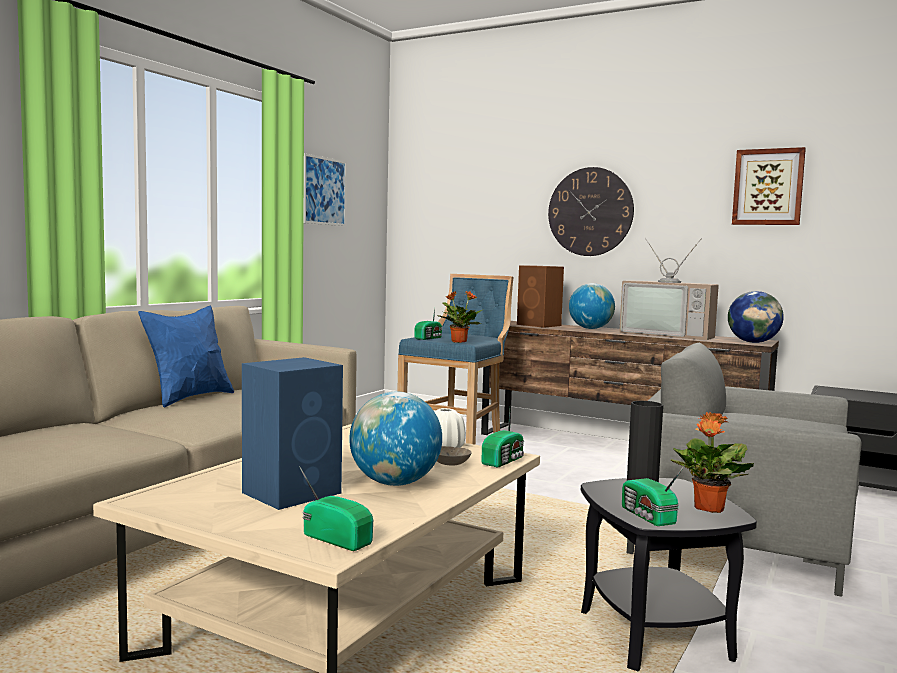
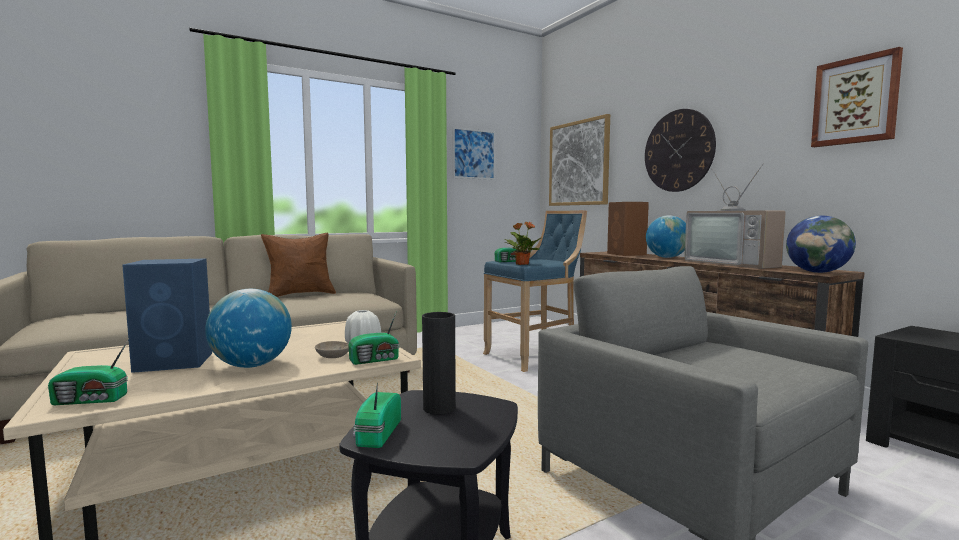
camera: 30 degrees right, 0 degrees up
blue pillow [138,306,234,407] -> brown pillow [261,233,336,297]
radio [299,466,373,551] -> radio turned 105 degrees clockwise [48,339,129,405]
potted plant [671,412,754,513] -> none
none -> picture [549,114,610,206]

